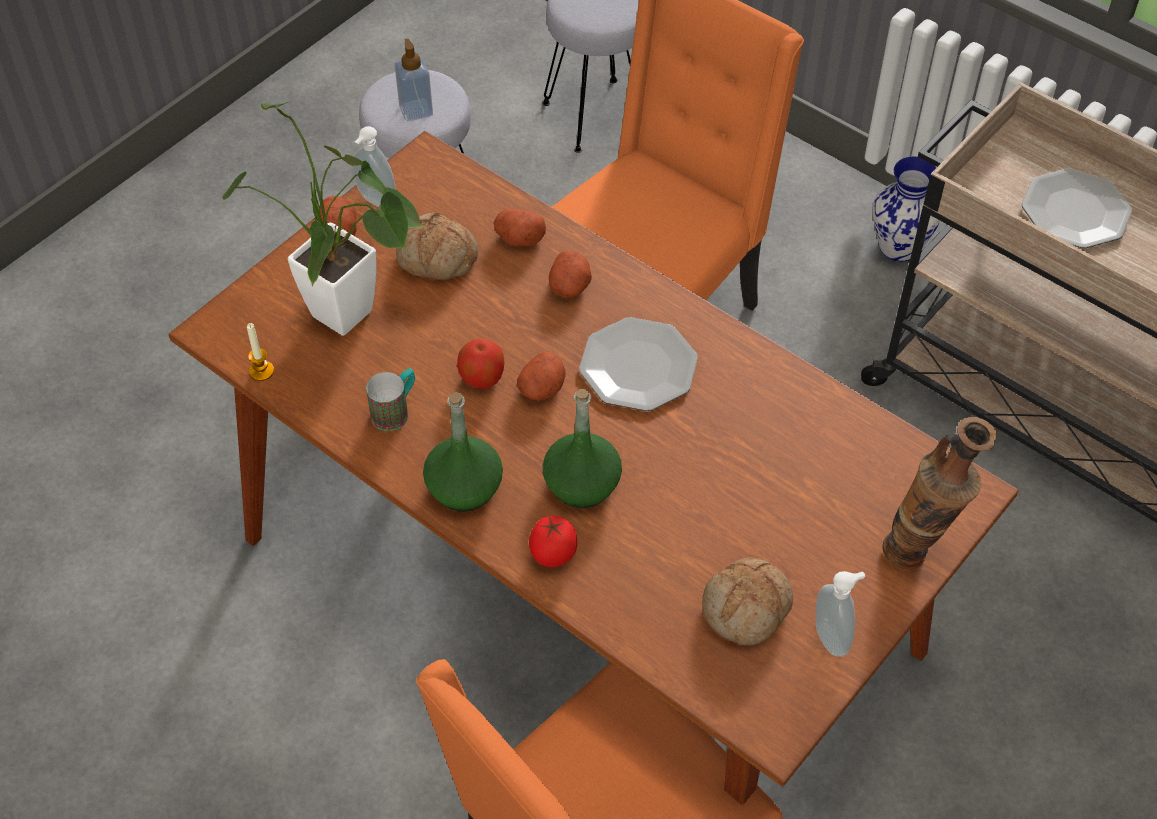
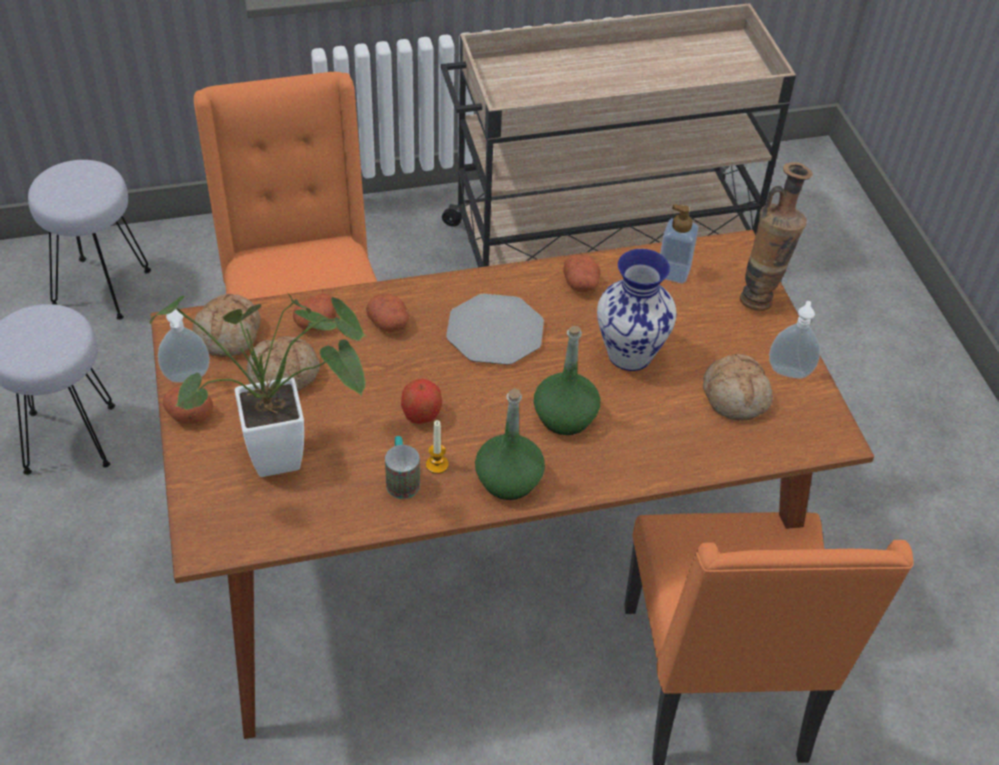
camera: 55 degrees left, 5 degrees down
candle [247,323,274,381] -> candle moved to [426,420,449,474]
soap dispenser [395,38,433,121] -> soap dispenser moved to [660,204,698,283]
potato [517,352,566,401] -> potato moved to [563,254,600,292]
tomato [529,516,577,567] -> none
vase [873,157,940,262] -> vase moved to [597,249,677,371]
plate [1022,168,1132,248] -> none
none -> bread [193,294,261,357]

